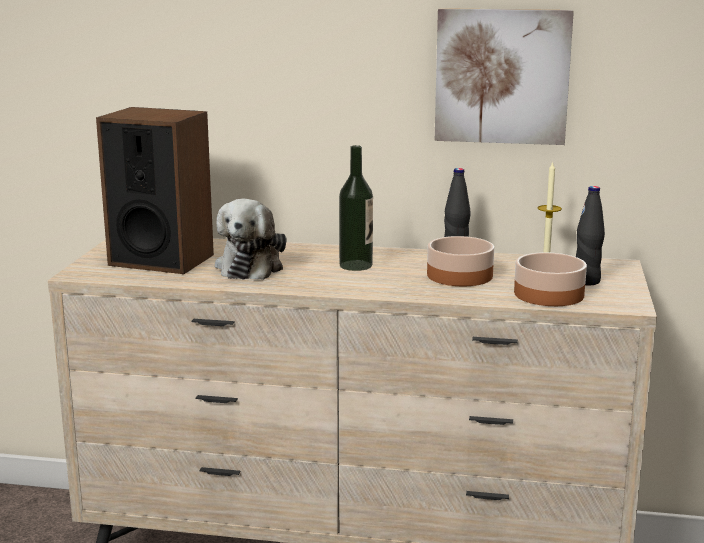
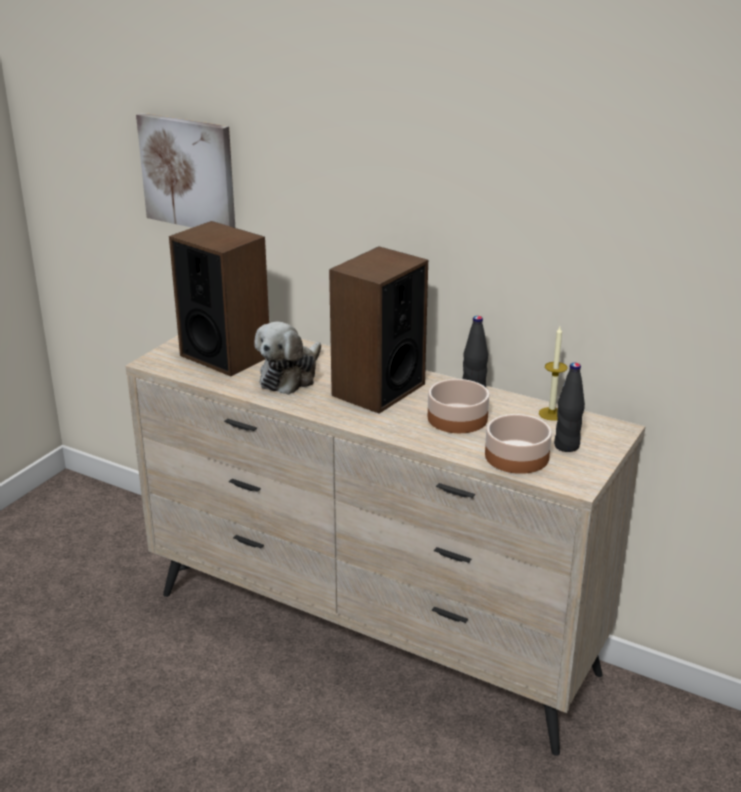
camera: 20 degrees right, 10 degrees up
bottle [339,145,373,271] -> speaker [329,246,428,414]
picture [435,8,574,145] -> picture moved to [136,113,235,228]

